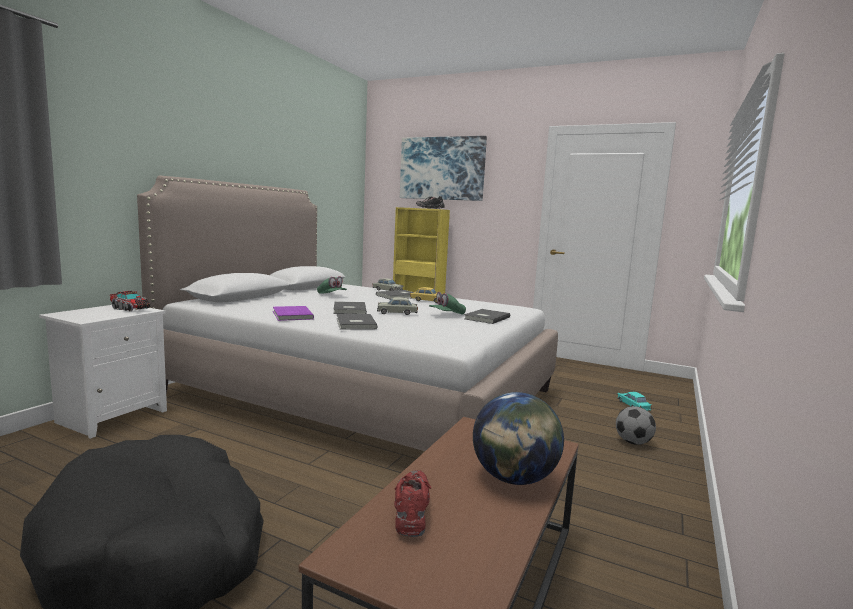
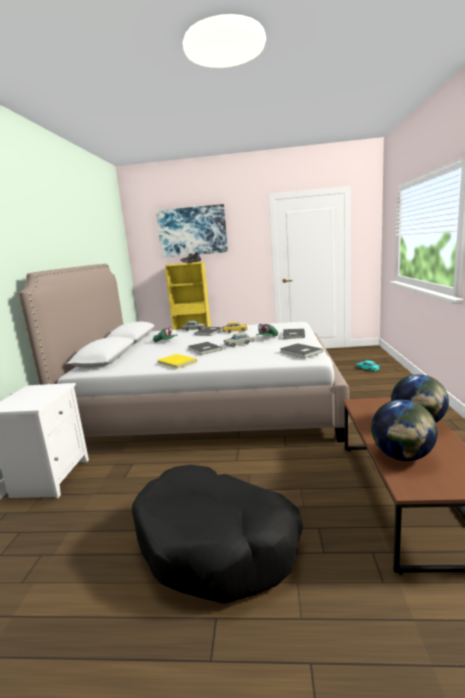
camera: 20 degrees left, 5 degrees up
toy truck [109,291,151,311] -> none
purple book [273,306,314,321] -> yellow book [157,354,197,369]
grey book [337,314,378,330] -> grey book moved to [280,343,323,358]
red shoe [394,470,431,537] -> globe [371,399,437,461]
football [616,406,656,445] -> none

